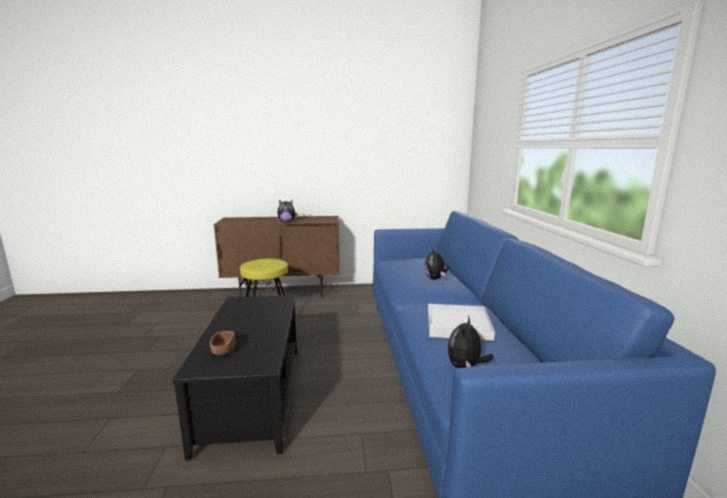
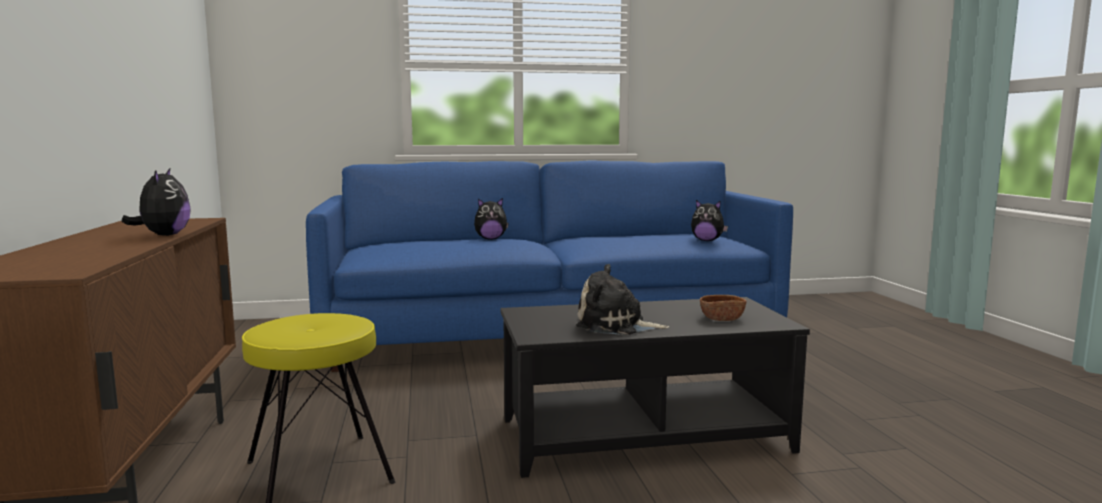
camera: 95 degrees left, 5 degrees down
white tray [428,304,495,341] -> none
none -> plush toy [576,264,669,335]

